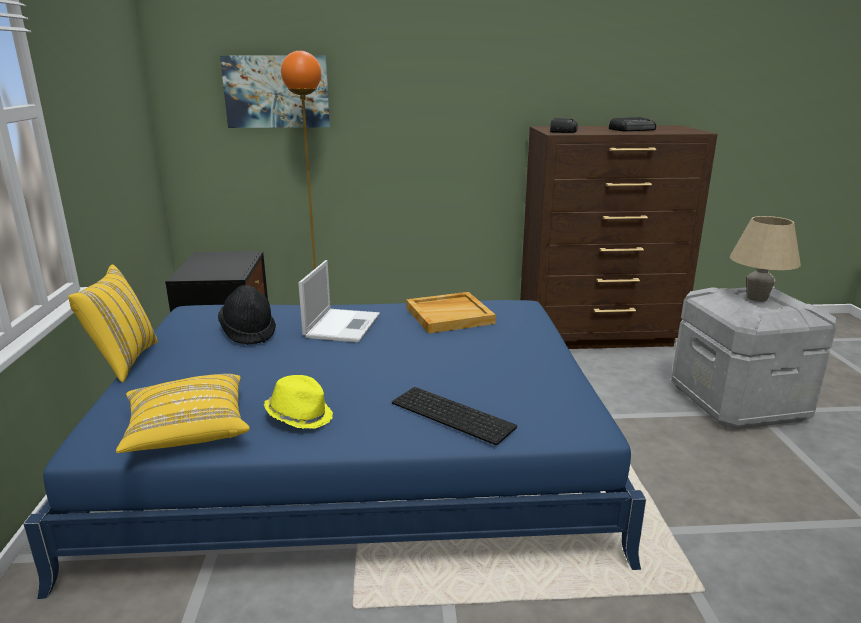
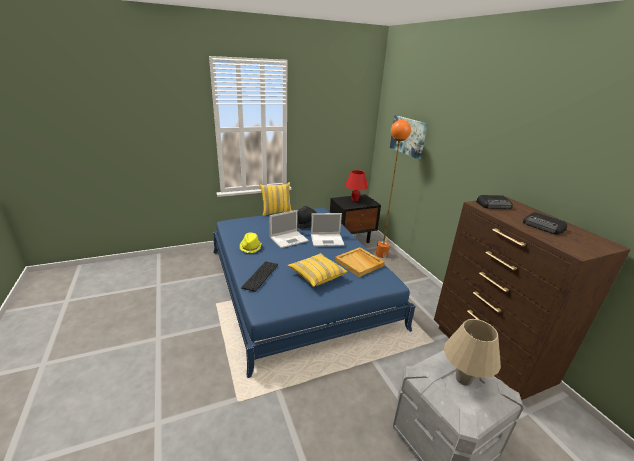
camera: 70 degrees right, 5 degrees up
yellow pillow [116,374,250,453] -> yellow pillow moved to [287,253,347,287]
none -> laptop [269,210,309,248]
none -> red table lamp [345,170,368,201]

